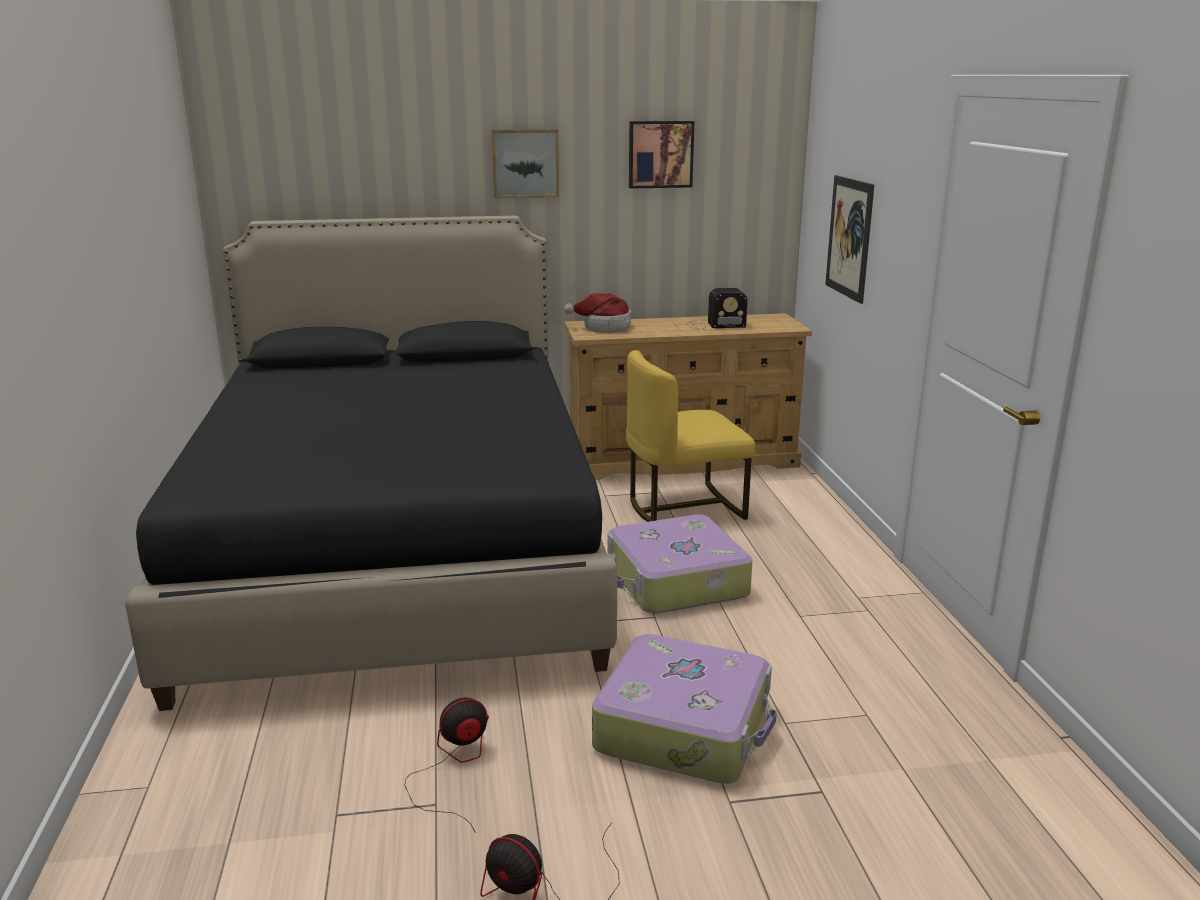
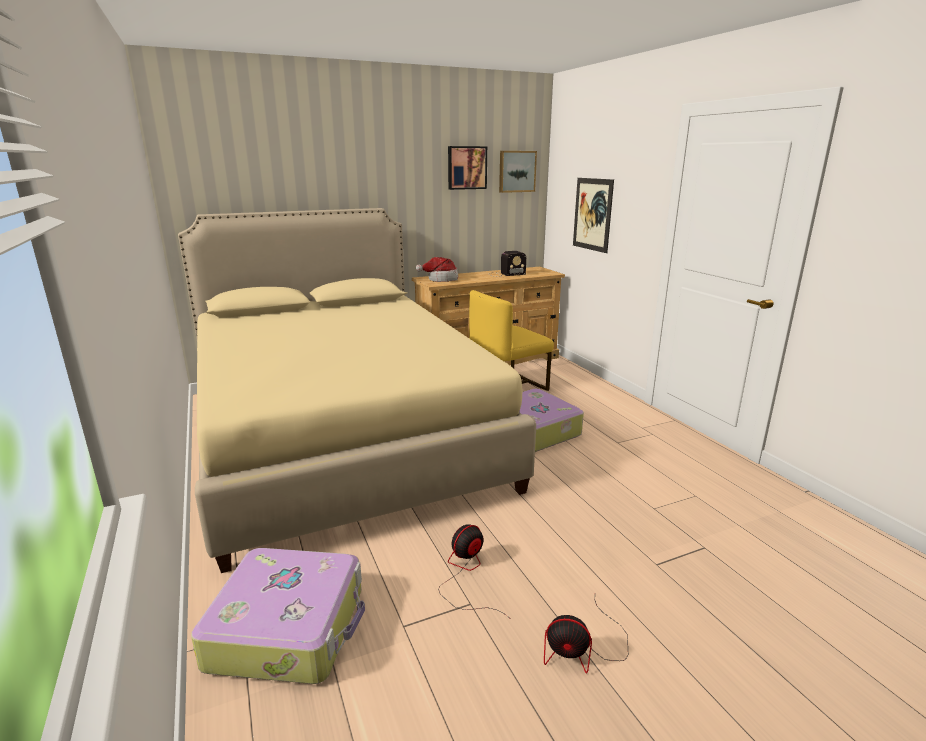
camera: 15 degrees left, 0 degrees up
black bed [125,215,617,711] -> beige bed [178,208,536,573]
picture [492,129,559,198] -> picture moved to [499,151,537,193]
suitcase [592,634,777,784] -> suitcase moved to [191,548,365,684]

